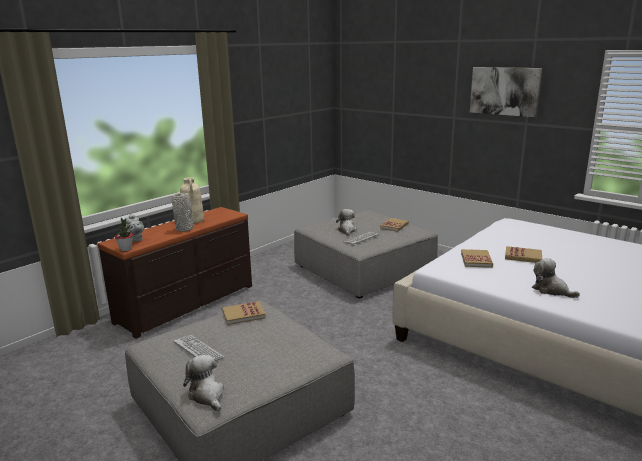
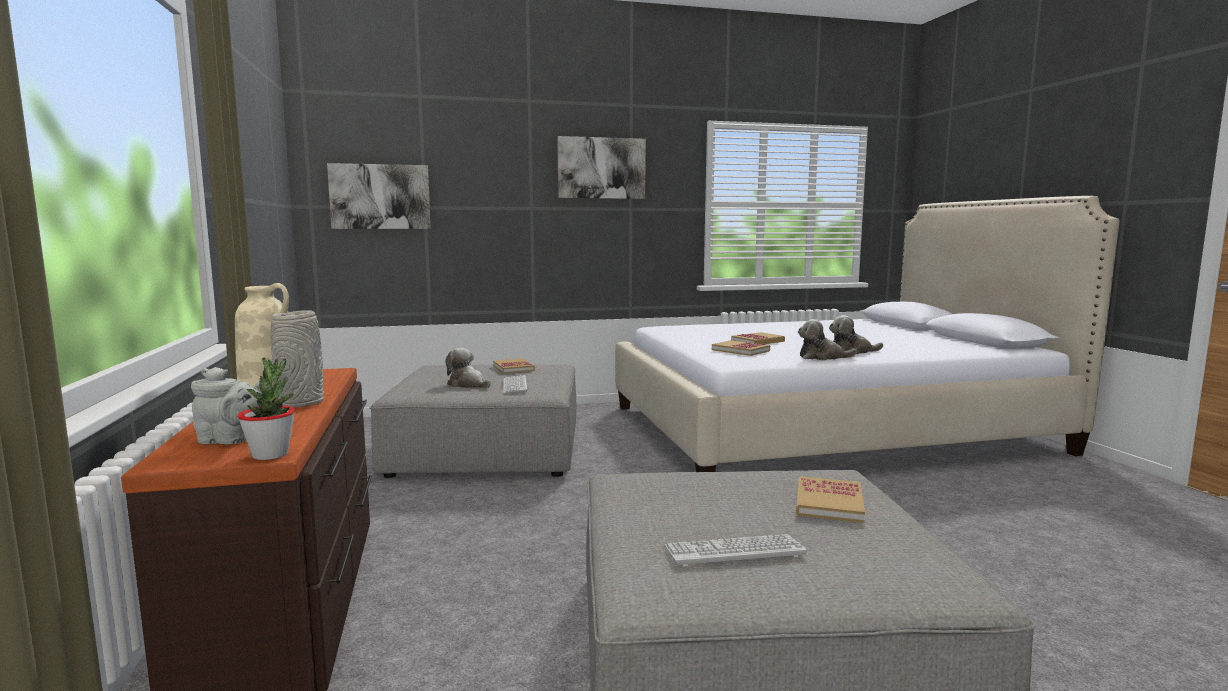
camera: 55 degrees left, 10 degrees down
plush toy [183,355,224,411] -> plush toy moved to [798,319,857,360]
book [222,301,266,325] -> book moved to [796,476,865,523]
none -> picture [327,163,431,229]

